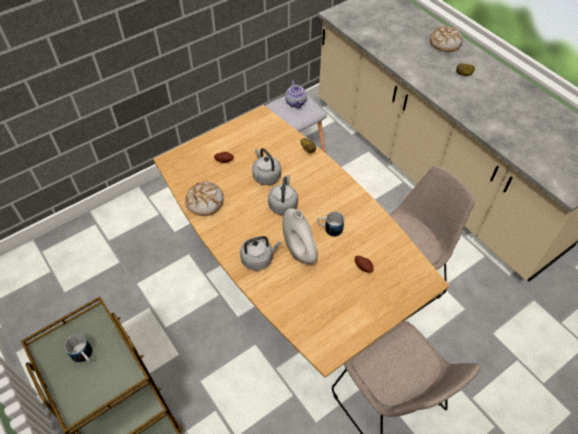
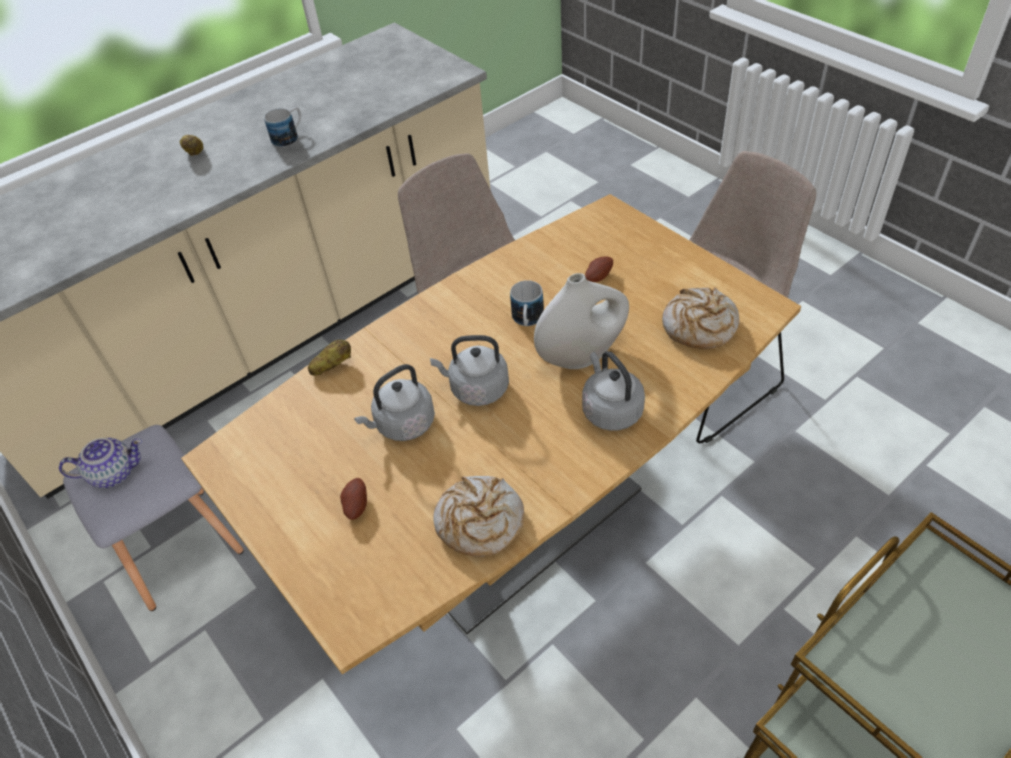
camera: 90 degrees left, 5 degrees down
mug [64,334,92,363] -> mug moved to [264,107,301,147]
bread [430,26,463,52] -> bread moved to [662,287,740,349]

